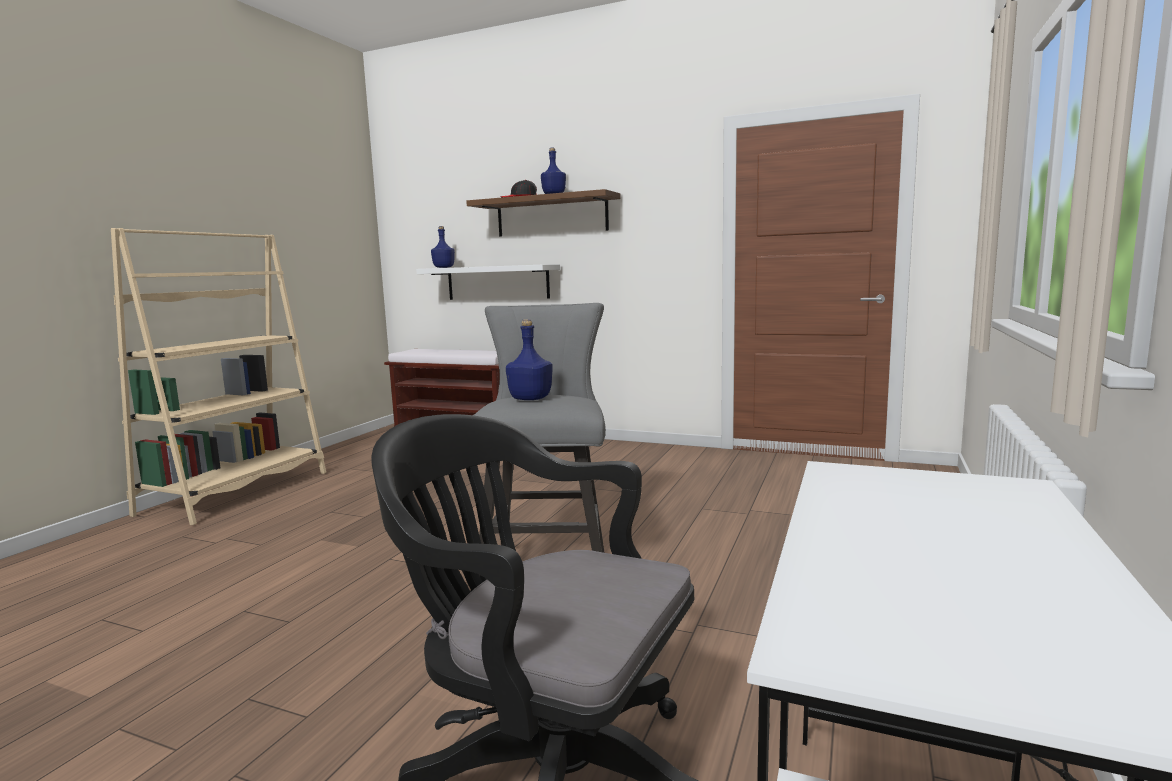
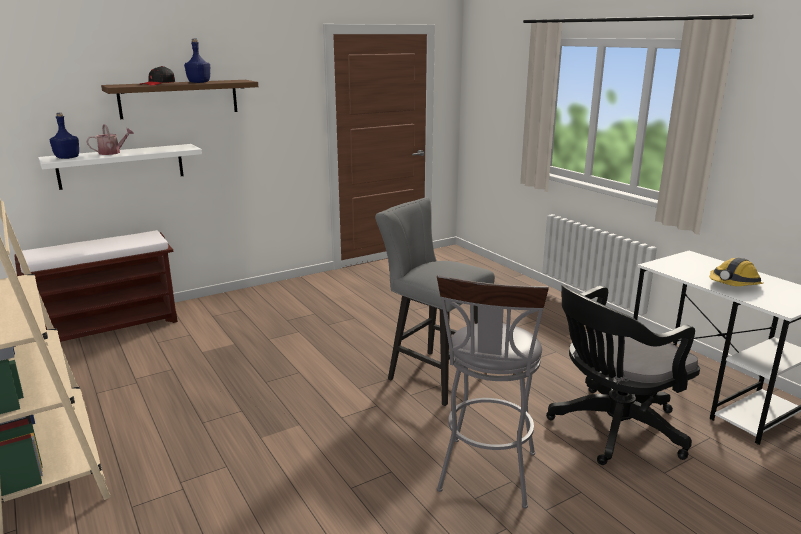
camera: 55 degrees left, 10 degrees up
blue bottle [506,319,553,400] -> none
none -> watering can [86,124,134,155]
none -> grey stool [437,275,549,509]
none -> hard hat [709,258,763,286]

